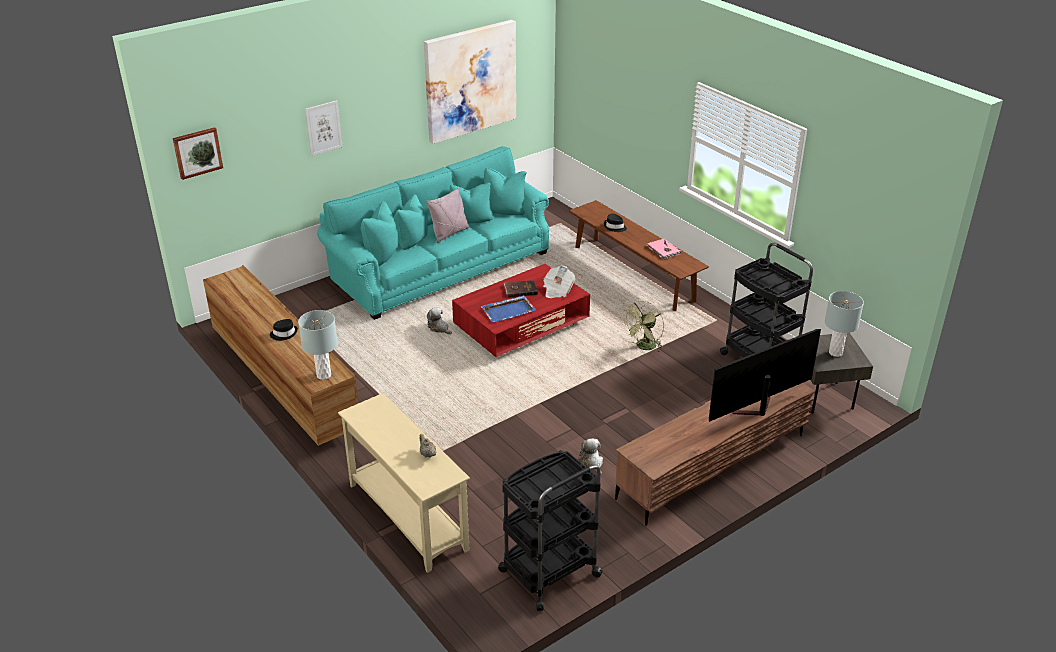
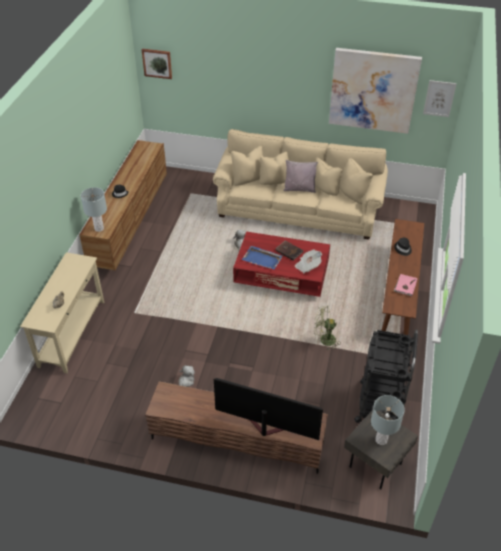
camera: 50 degrees right, 10 degrees up
picture [305,100,342,156] -> picture moved to [423,80,457,117]
turquoise sofa [317,146,549,320] -> beige sofa [213,129,388,239]
black cart [498,450,603,611] -> none

